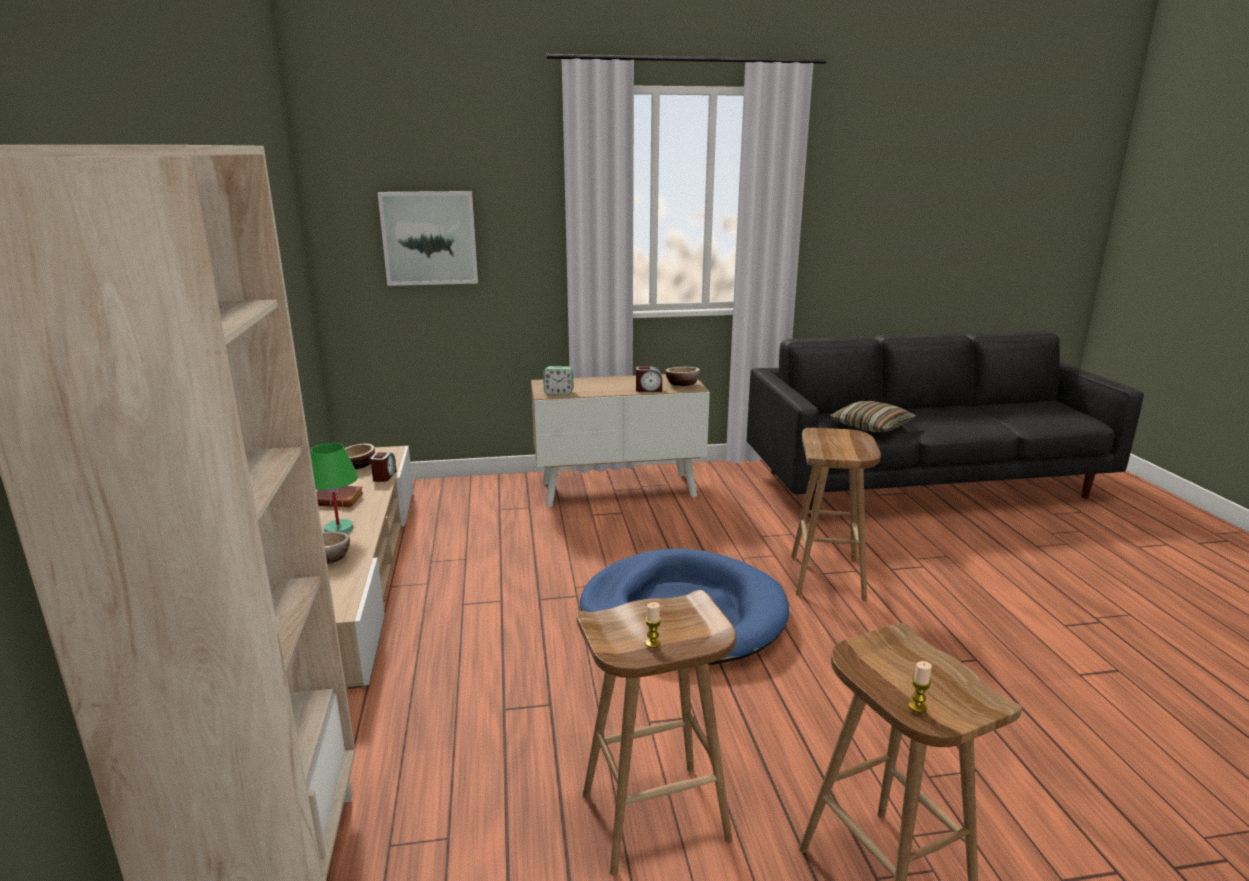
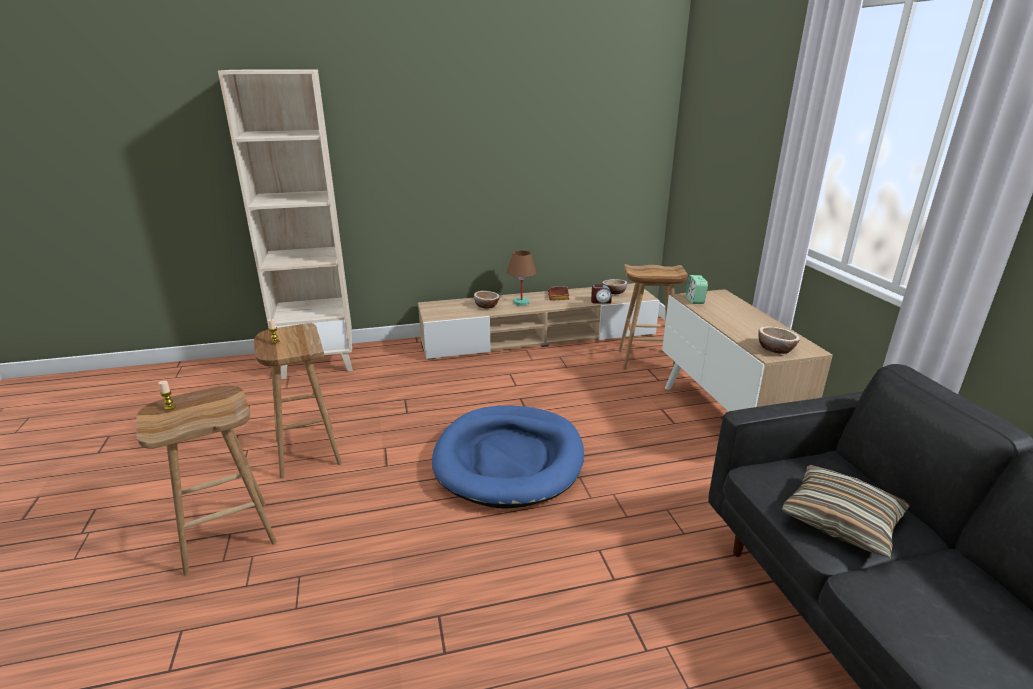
camera: 85 degrees right, 5 degrees up
green table lamp [310,443,358,533] -> brown table lamp [507,250,537,306]
picture [377,191,478,286] -> none
alarm clock [636,366,662,392] -> none
brown stool [791,428,881,601] -> brown stool moved to [619,264,688,370]

